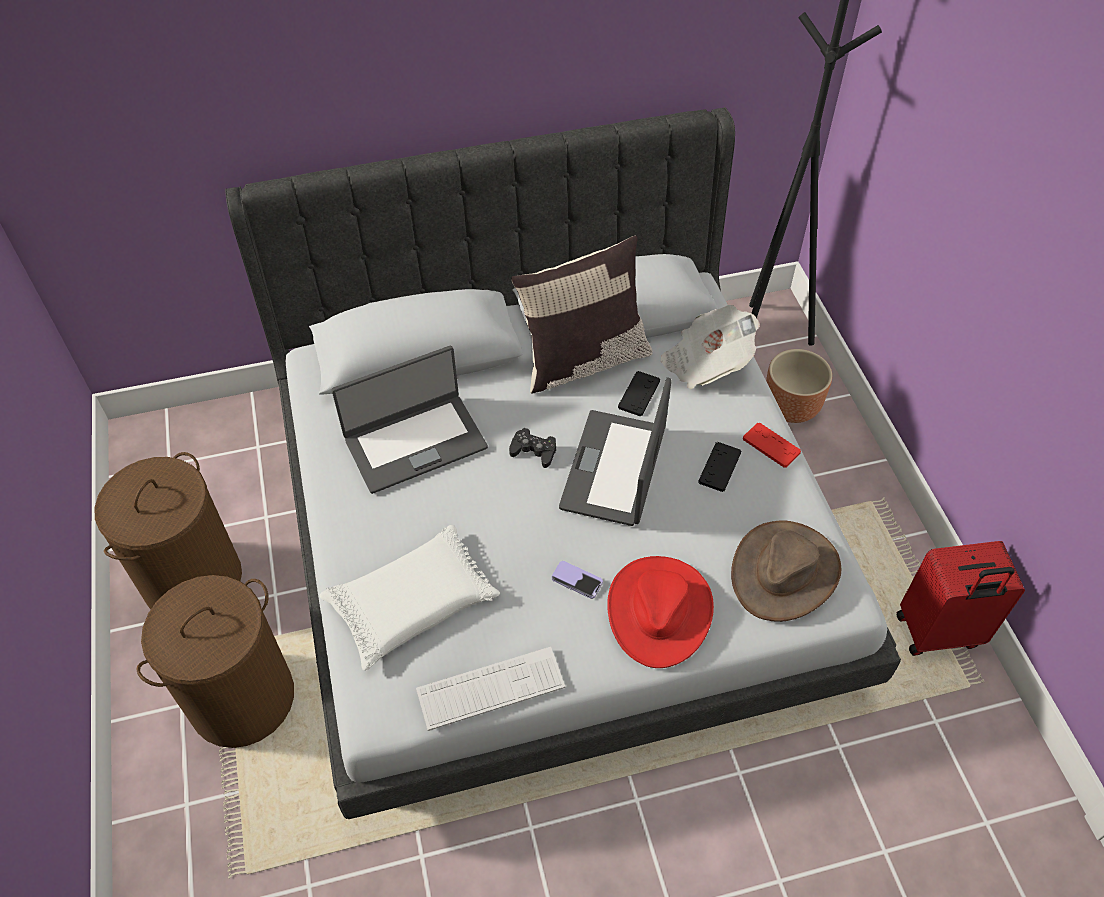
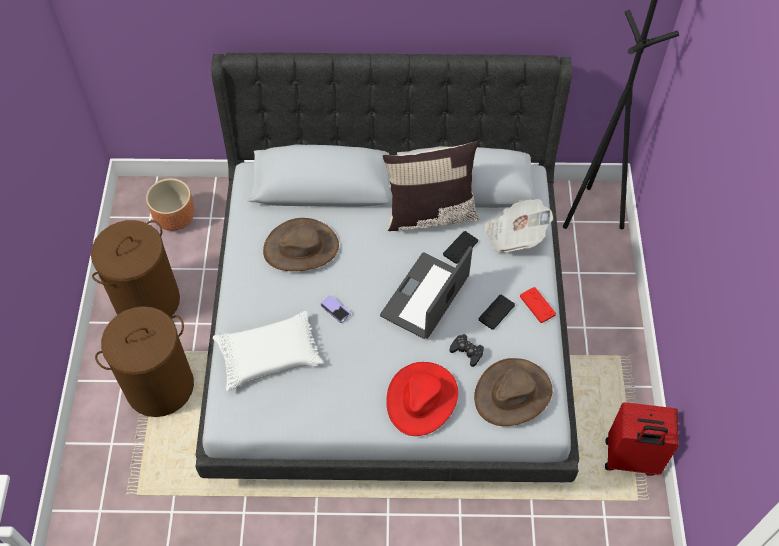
camera: 15 degrees right, 5 degrees up
laptop [332,346,488,494] -> brown hat [263,218,339,271]
keyboard [416,647,565,731] -> none
black game controller [509,428,556,468] -> black game controller moved to [450,334,484,367]
phone [551,561,603,599] -> phone moved to [320,295,351,323]
brown planter [766,349,832,423] -> brown planter moved to [146,178,194,231]

